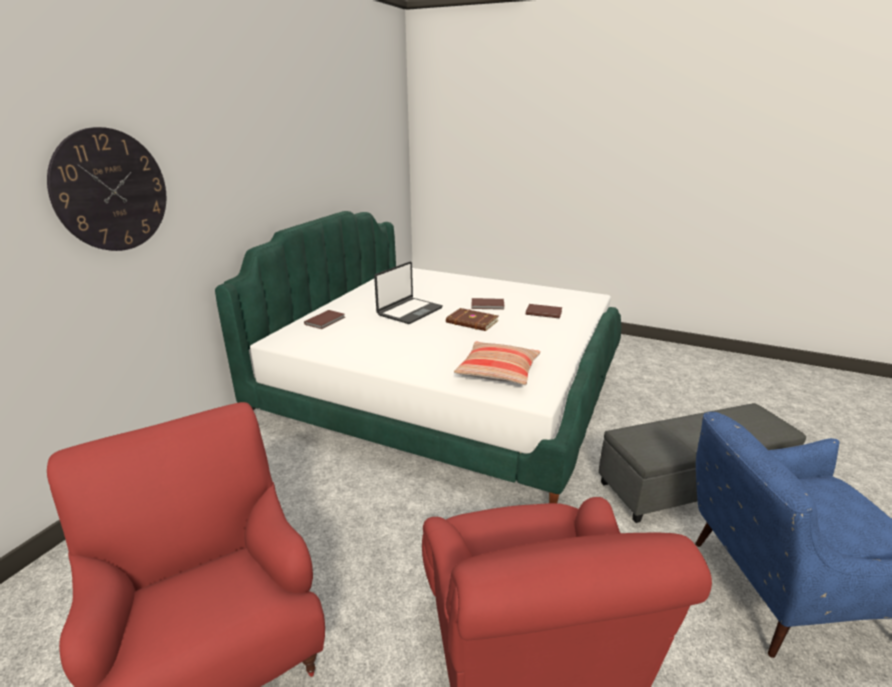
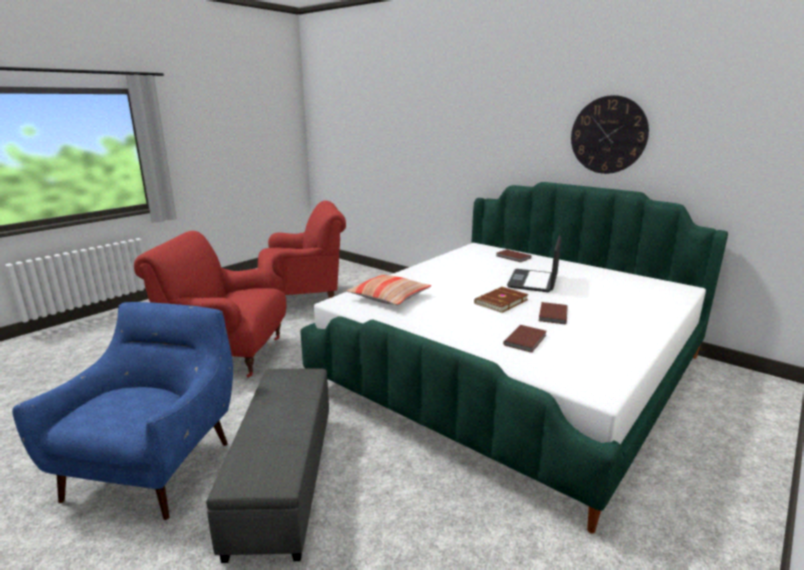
camera: 105 degrees right, 5 degrees down
wall clock [47,127,166,251] -> wall clock moved to [571,95,649,174]
laptop [374,262,443,324] -> laptop turned 60 degrees clockwise [507,236,561,292]

